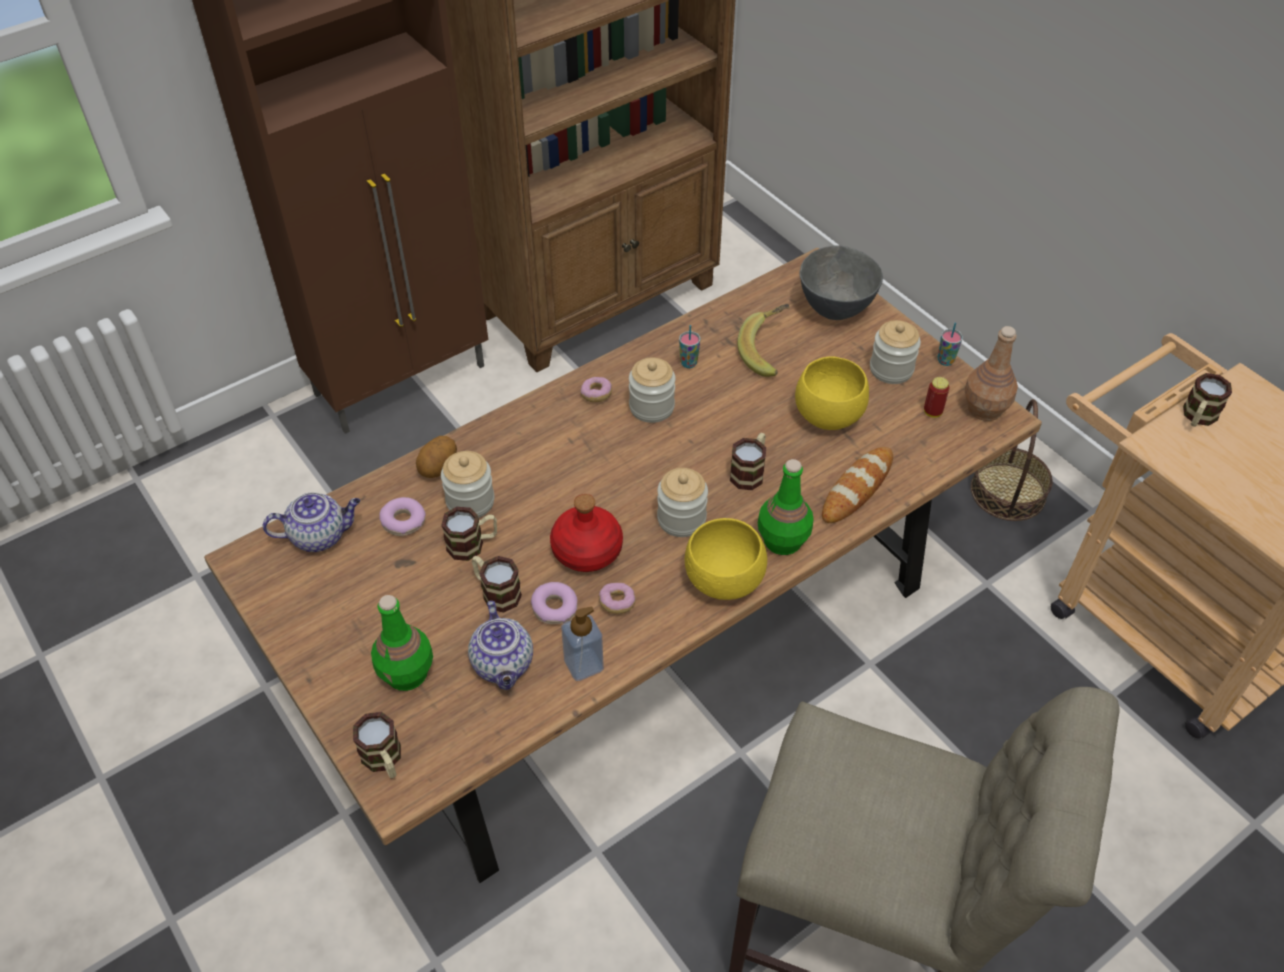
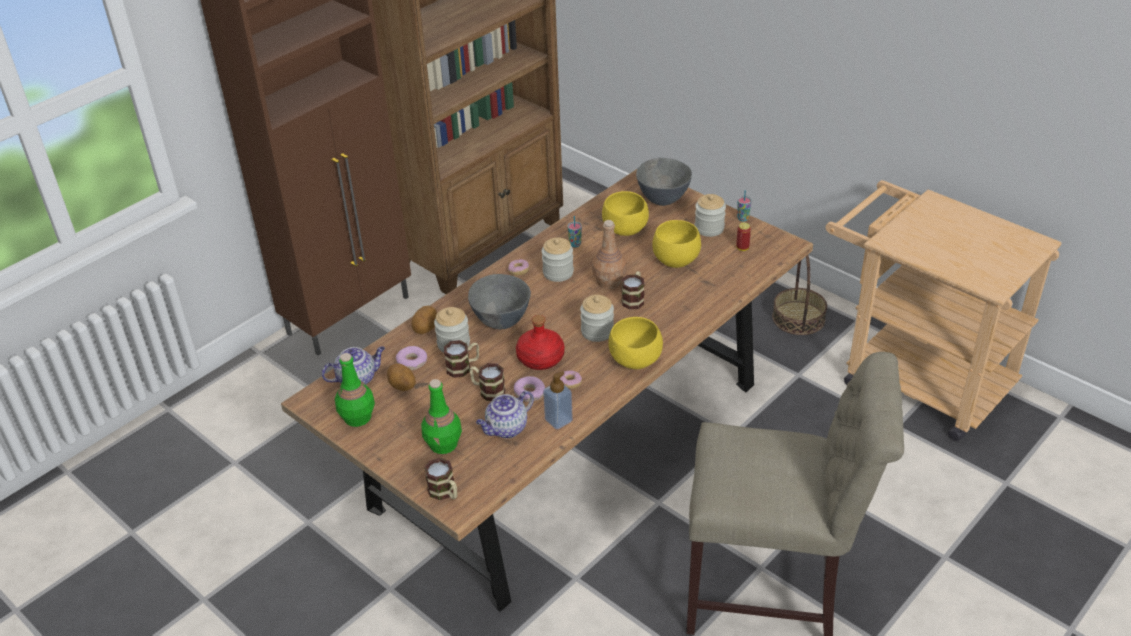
camera: 10 degrees left, 10 degrees down
teapot [468,601,533,690] -> teapot turned 75 degrees clockwise [476,391,534,438]
banana [737,304,789,377] -> yellow bowl [602,191,649,236]
green bottle [758,459,813,555] -> green bottle moved to [335,353,375,427]
bread [822,447,893,523] -> none
brown bottle [964,326,1018,421] -> brown bottle moved to [592,220,626,289]
mug [1183,373,1232,427] -> none
none -> potato [387,364,416,391]
none -> grey bowl [468,274,531,329]

